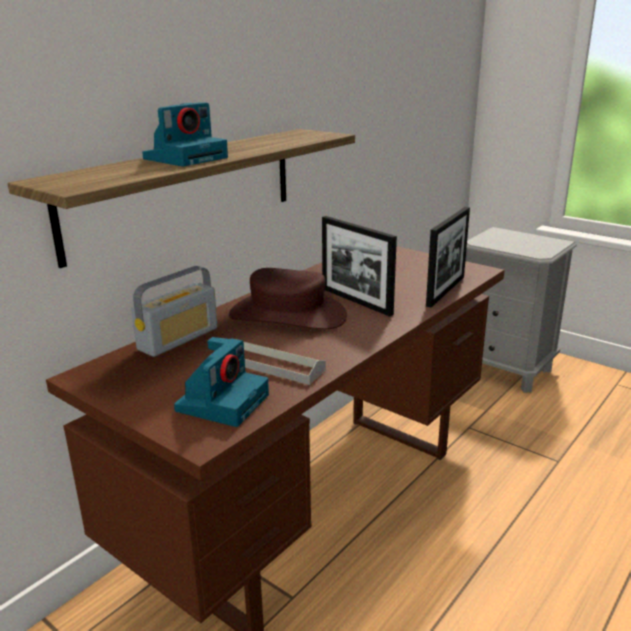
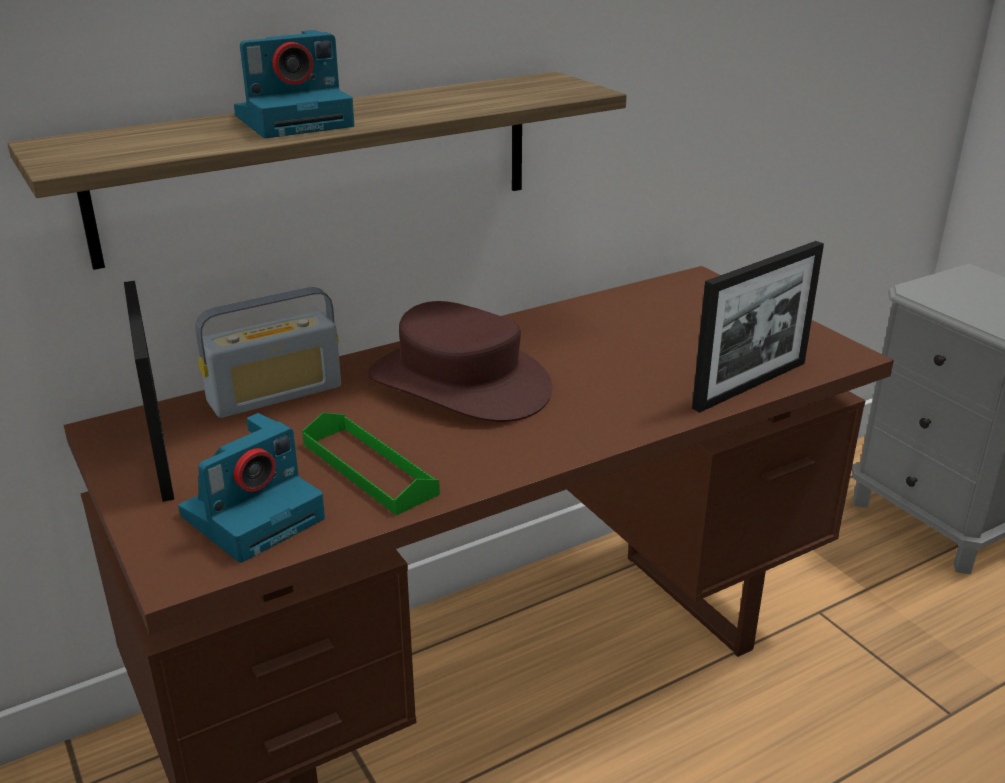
camera: 20 degrees right, 5 degrees up
grey tray [238,339,326,385] -> green tray [302,413,440,515]
picture frame [322,216,397,317] -> picture frame moved to [124,281,174,502]

